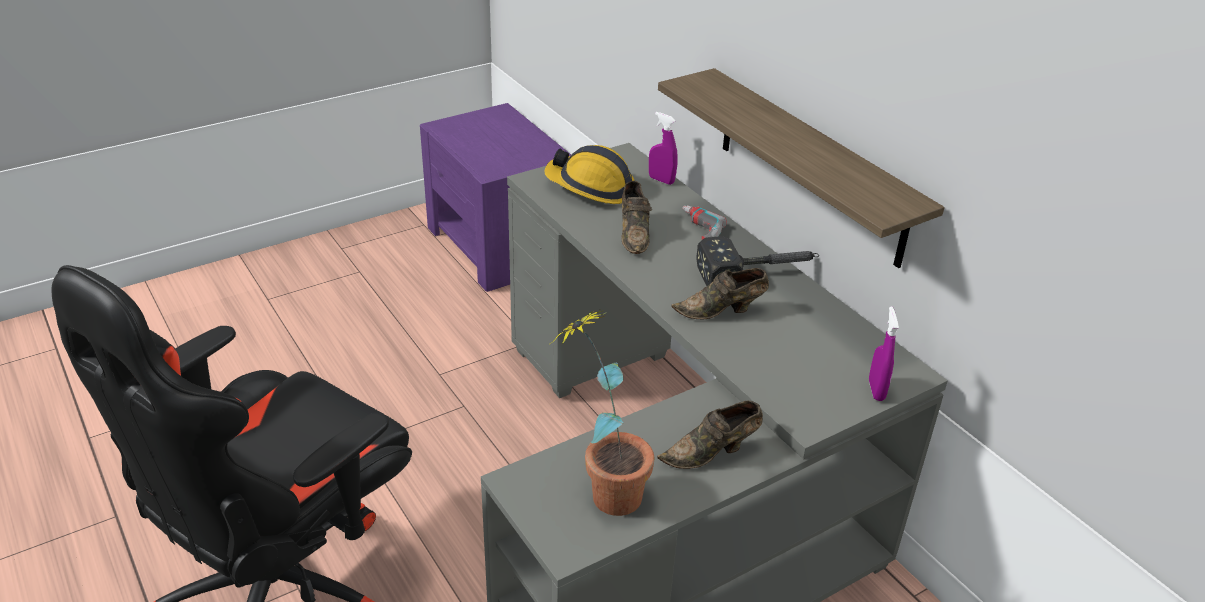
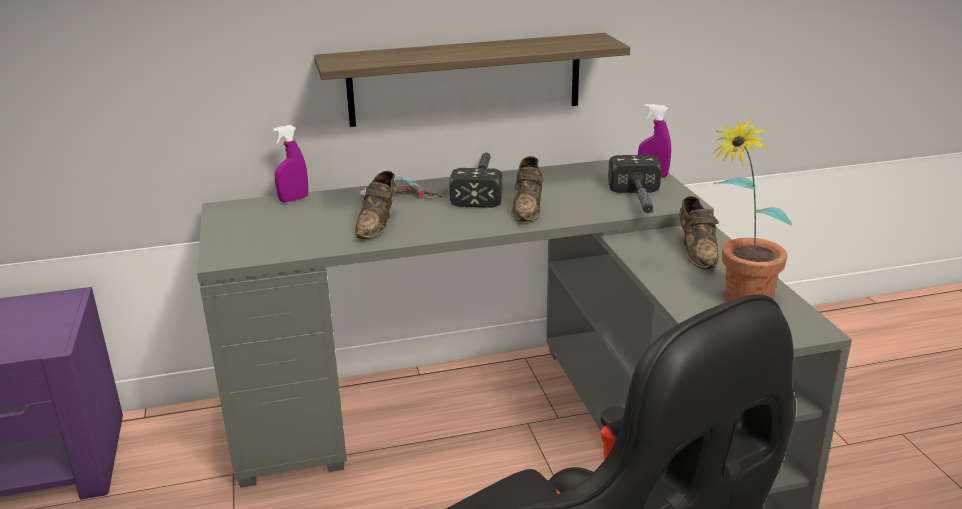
camera: 70 degrees left, 10 degrees down
hard hat [544,145,635,204] -> none
brown shoe [621,181,652,254] -> brown shoe turned 90 degrees clockwise [355,171,397,239]
none -> hammer [608,155,661,213]

